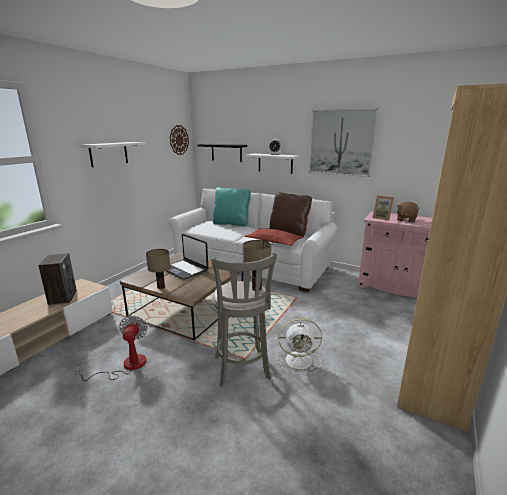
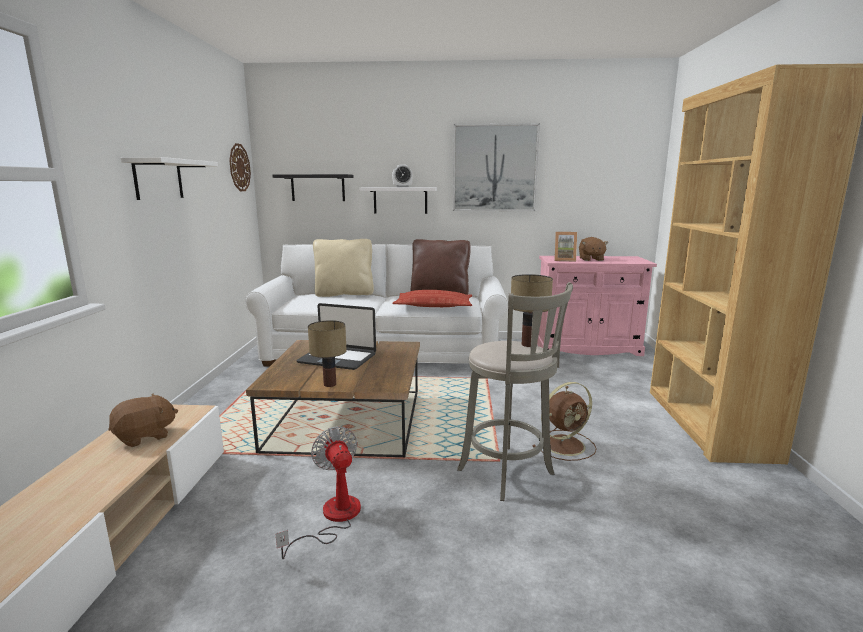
camera: 25 degrees left, 5 degrees down
speaker [38,253,77,305] -> brown plush toy [108,393,178,447]
turquoise pillow [213,187,251,227] -> beige pillow [313,239,374,297]
white fan [276,318,322,375] -> brown fan [532,382,597,461]

